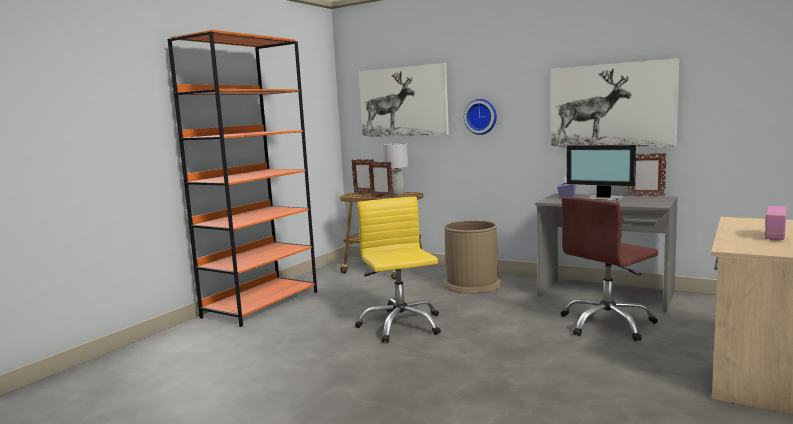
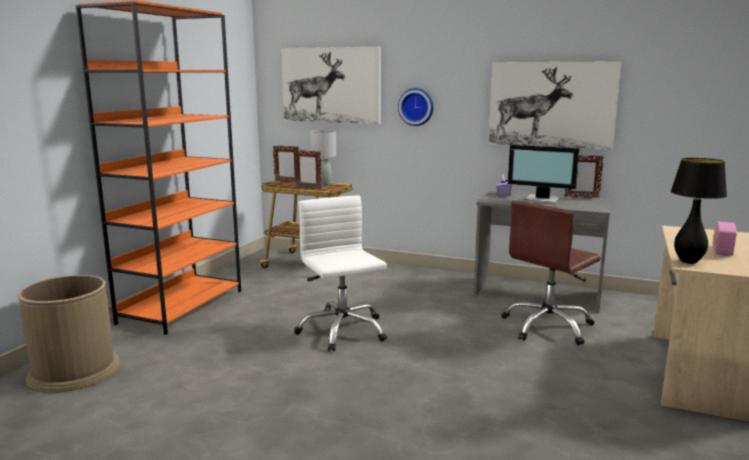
camera: 10 degrees left, 5 degrees up
yellow office chair [355,197,441,343] -> white office chair [294,195,387,352]
brown trash can [443,220,502,294] -> brown trash can moved to [18,275,120,393]
none -> black table lamp [670,158,727,264]

